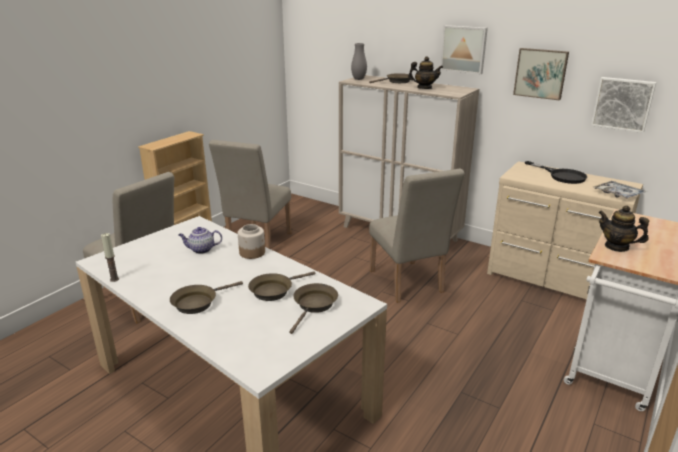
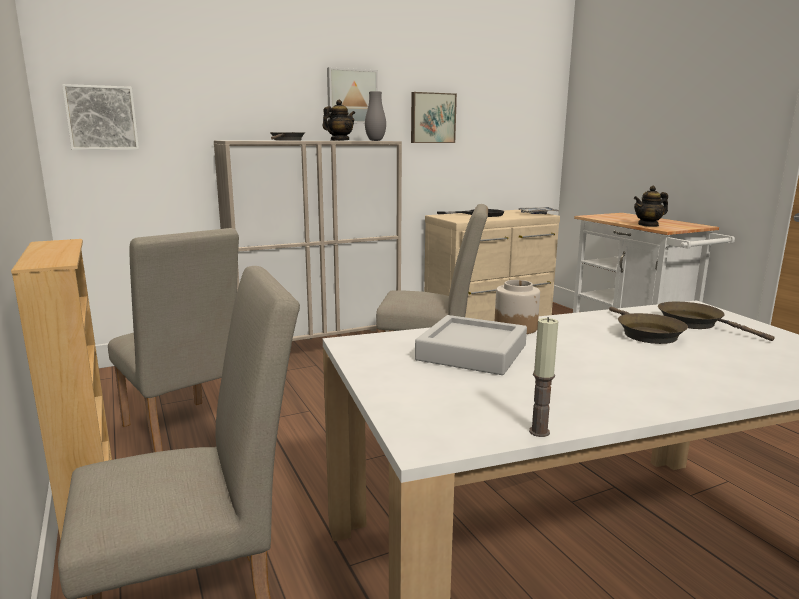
camera: 60 degrees left, 10 degrees down
brown frying pan [170,281,243,314] -> none
teapot [179,227,222,254] -> grey tray [415,315,527,375]
grey vase [351,43,367,80] -> grey vase moved to [365,91,386,141]
picture [591,77,656,133] -> picture moved to [62,84,139,150]

